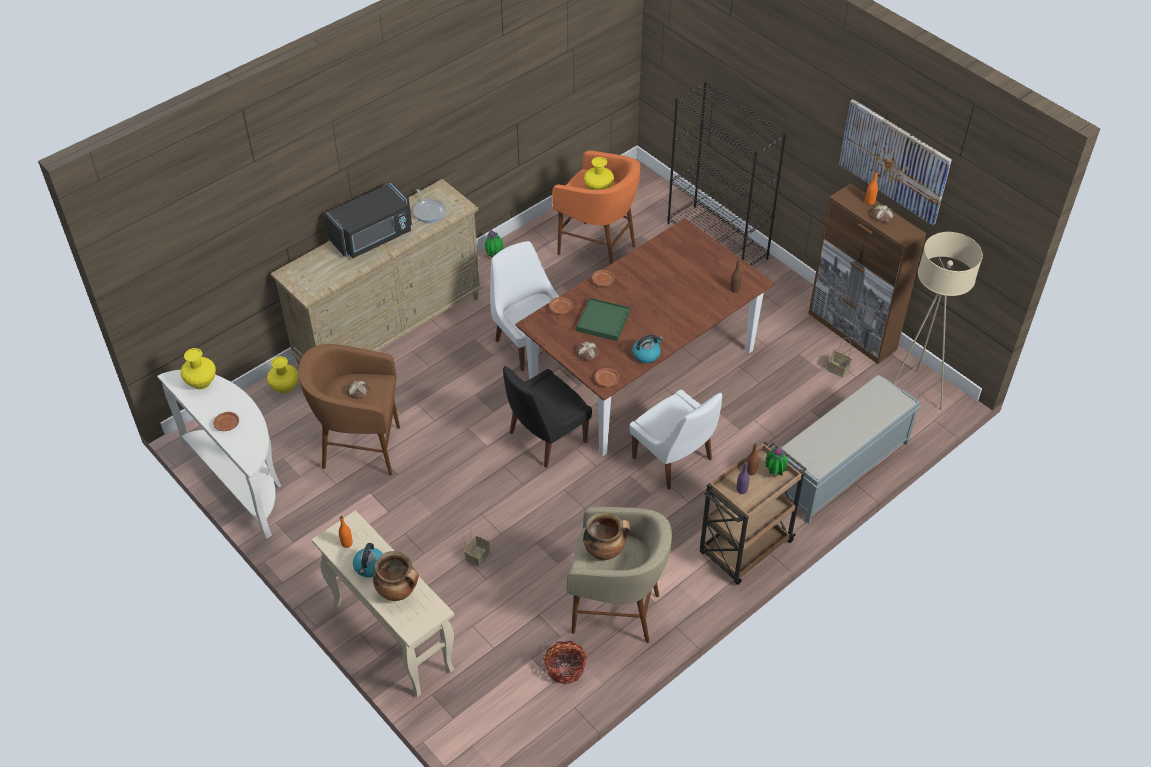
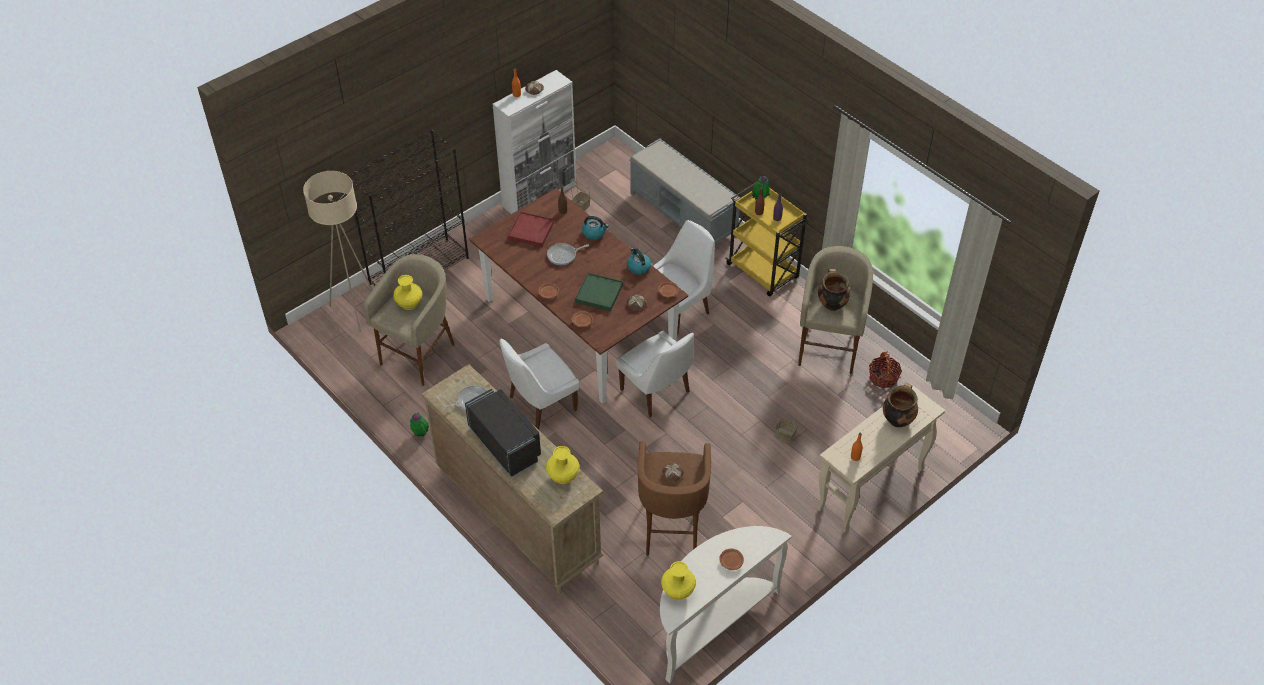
camera: 90 degrees left, 0 degrees up
yellow vase [267,356,299,394] -> yellow vase moved to [546,446,579,484]
kettle [353,543,383,578] -> kettle moved to [582,216,609,240]
black chair [503,366,592,468] -> white chair [616,331,694,417]
orange stool [552,150,641,264] -> beige stool [363,254,455,386]
brown cart [700,441,806,585] -> yellow cart [725,182,809,297]
brown cabinet [808,184,927,364] -> white cabinet [493,70,576,214]
picture [839,99,952,225] -> none
beige floor lamp [893,232,983,410] -> beige floor lamp moved to [303,171,373,332]
none -> red tray [508,212,554,247]
none -> frying pan [547,243,589,265]

